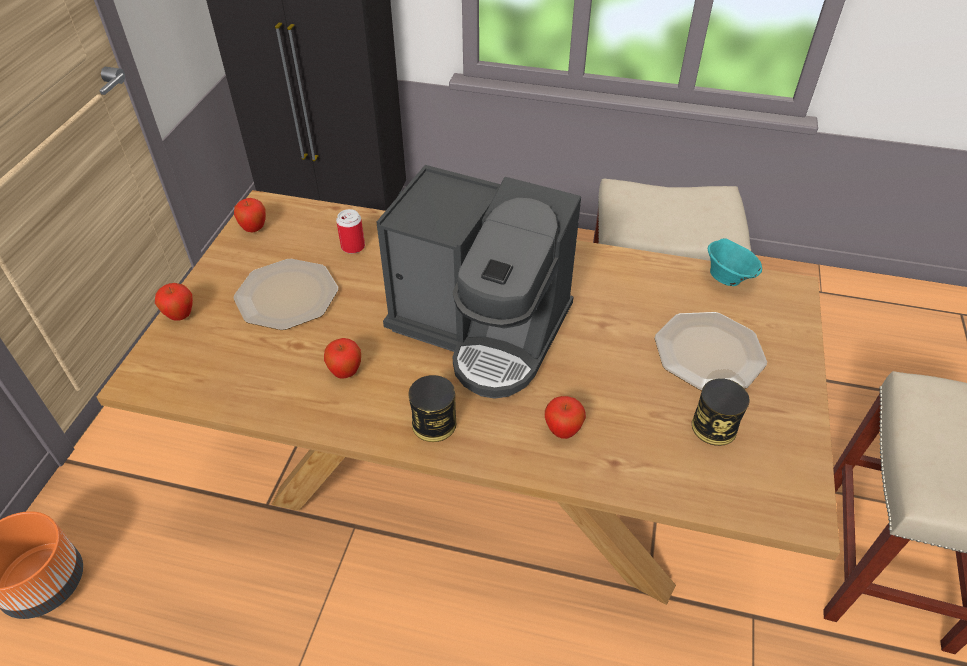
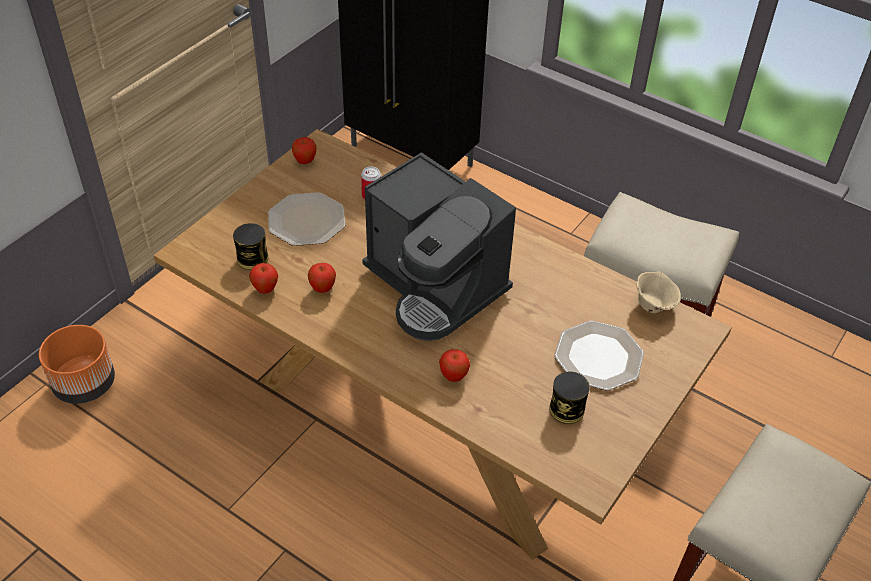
camera: 20 degrees right, 0 degrees up
apple [155,283,193,321] -> apple moved to [249,263,278,294]
can [408,375,456,442] -> can moved to [233,223,268,270]
turquoise bowl [708,238,762,286] -> beige bowl [636,272,681,313]

